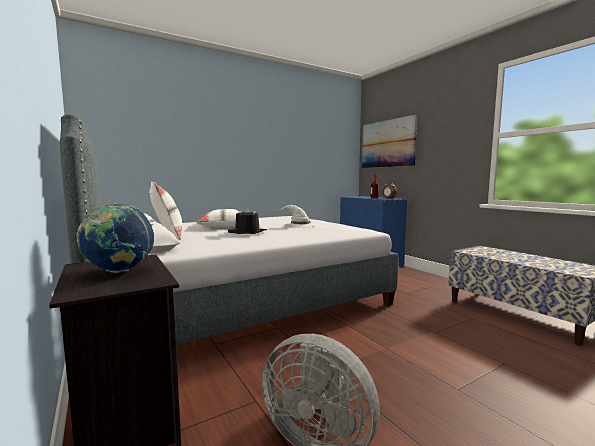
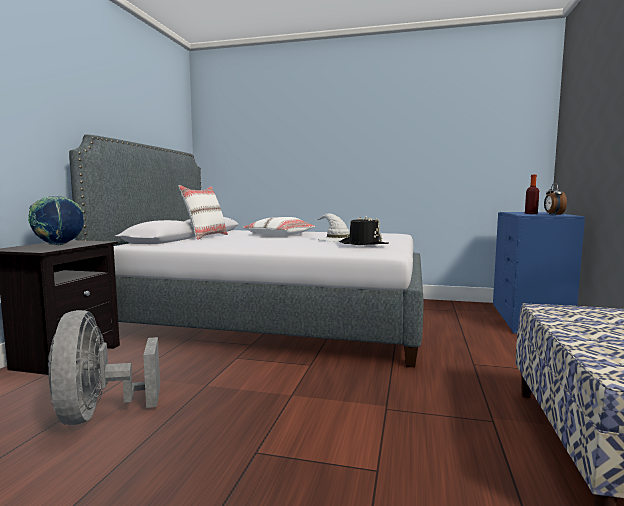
camera: 45 degrees right, 0 degrees up
black hat [228,209,267,234] -> black hat moved to [339,216,389,245]
picture [362,115,418,168] -> none

